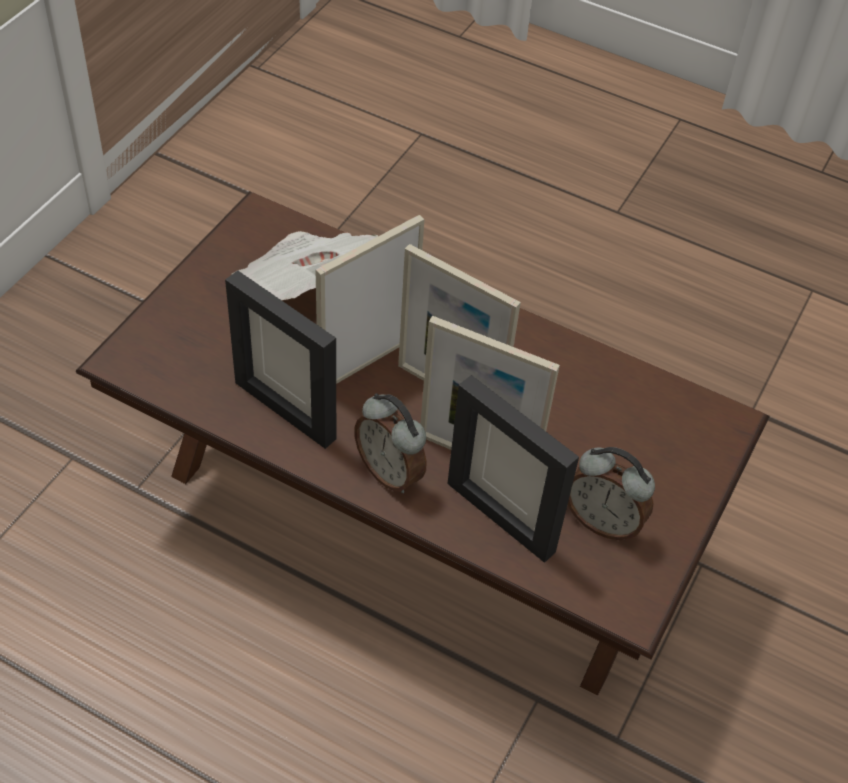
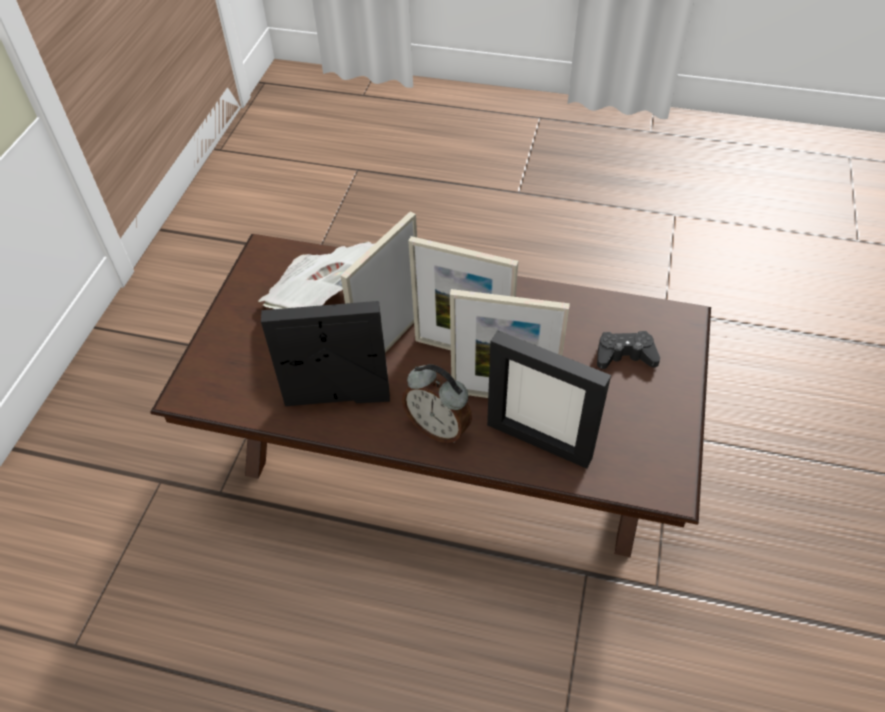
camera: 10 degrees left, 0 degrees up
picture frame [225,270,336,449] -> picture frame turned 150 degrees clockwise [261,301,390,406]
alarm clock [568,447,655,540] -> none
none -> black game controller [597,331,660,369]

